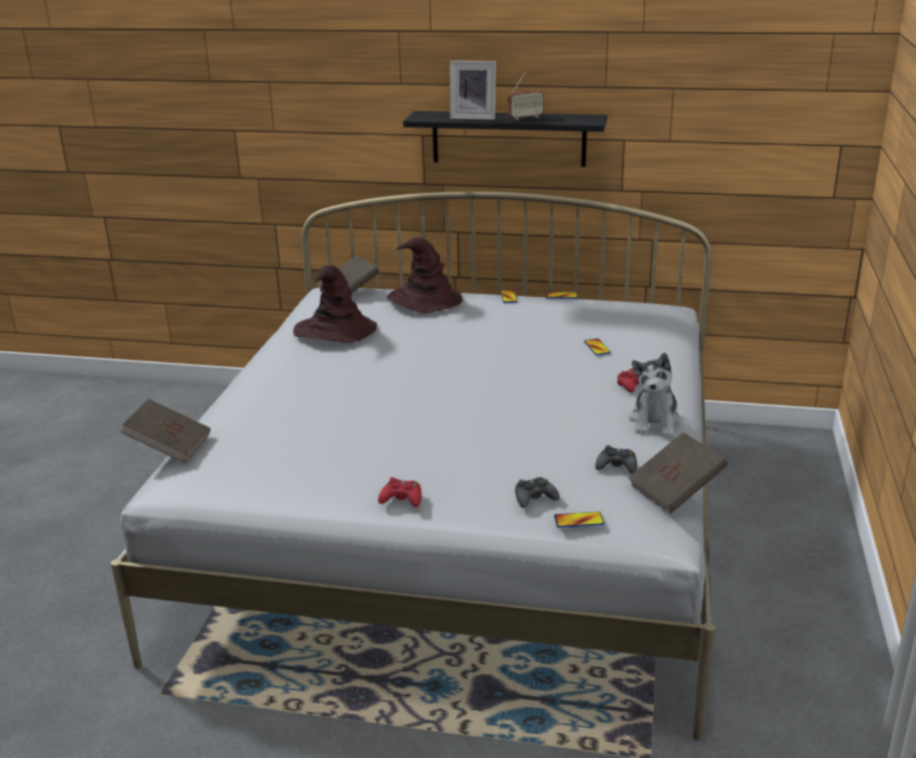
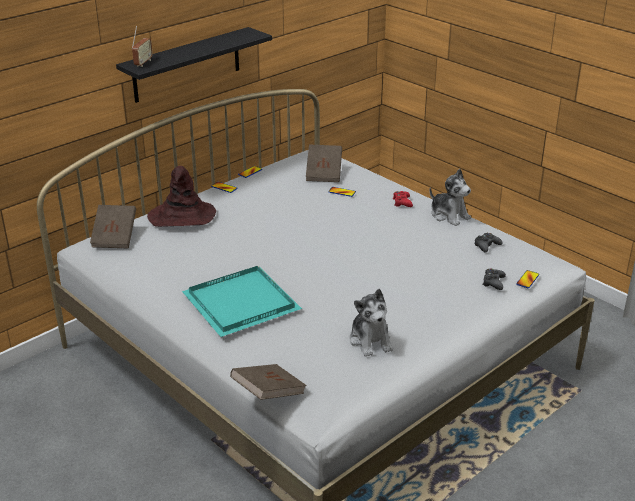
camera: 55 degrees left, 5 degrees up
brown hat [293,265,377,343] -> none
red game controller [378,477,422,507] -> none
picture frame [450,61,496,120] -> none
radio [508,72,545,120] -> radio moved to [132,26,153,67]
brown book [628,432,728,514] -> brown book moved to [306,144,342,182]
none -> turquoise tray [182,266,302,337]
none -> plush toy [349,289,393,357]

